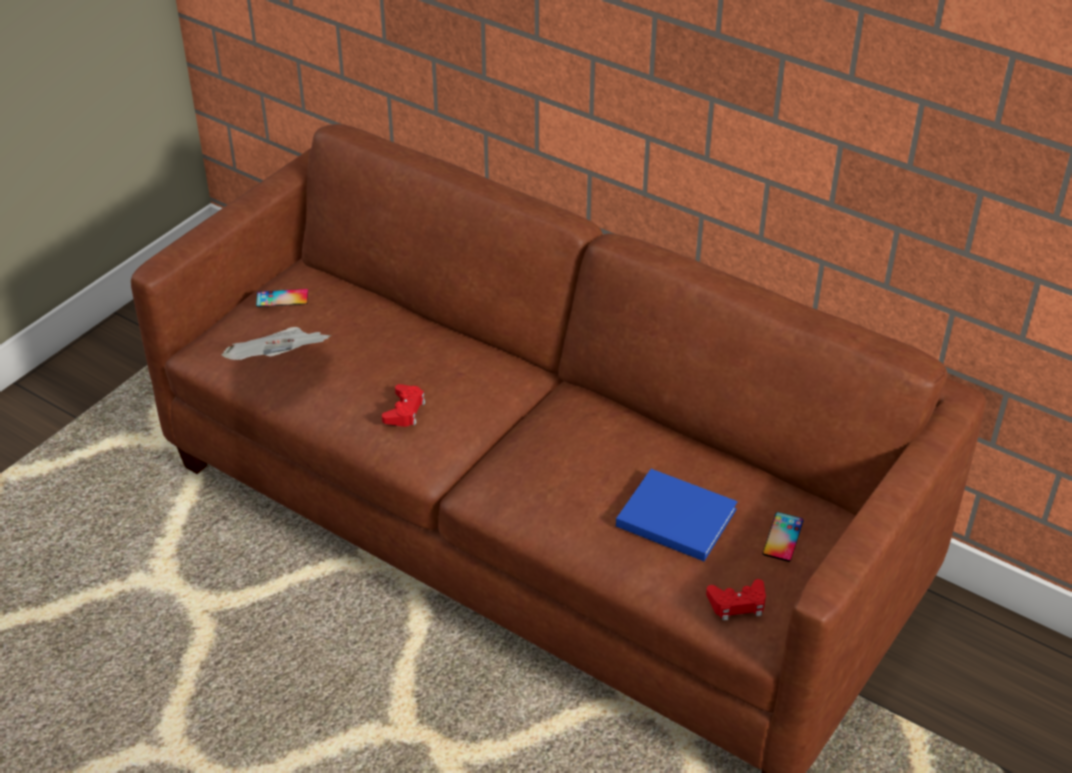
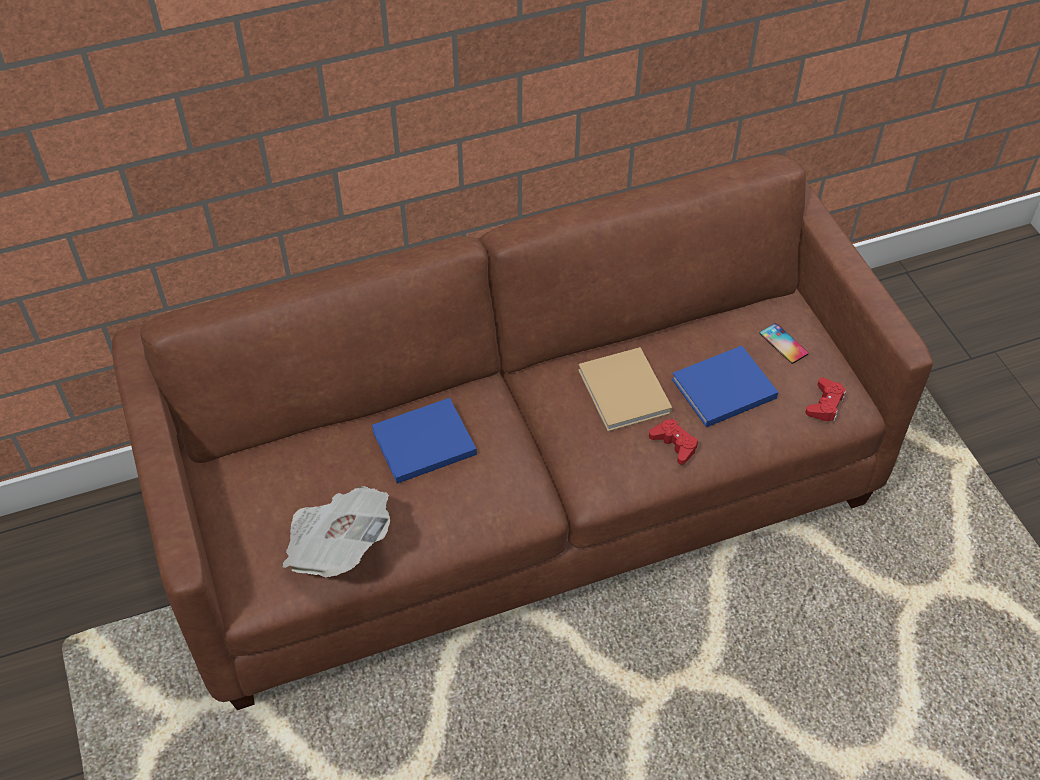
camera: 55 degrees left, 10 degrees up
phone [256,289,308,307] -> none
red game controller [382,384,425,427] -> red game controller moved to [649,419,698,465]
none -> blue book [372,398,477,484]
none -> beige book [578,347,672,431]

